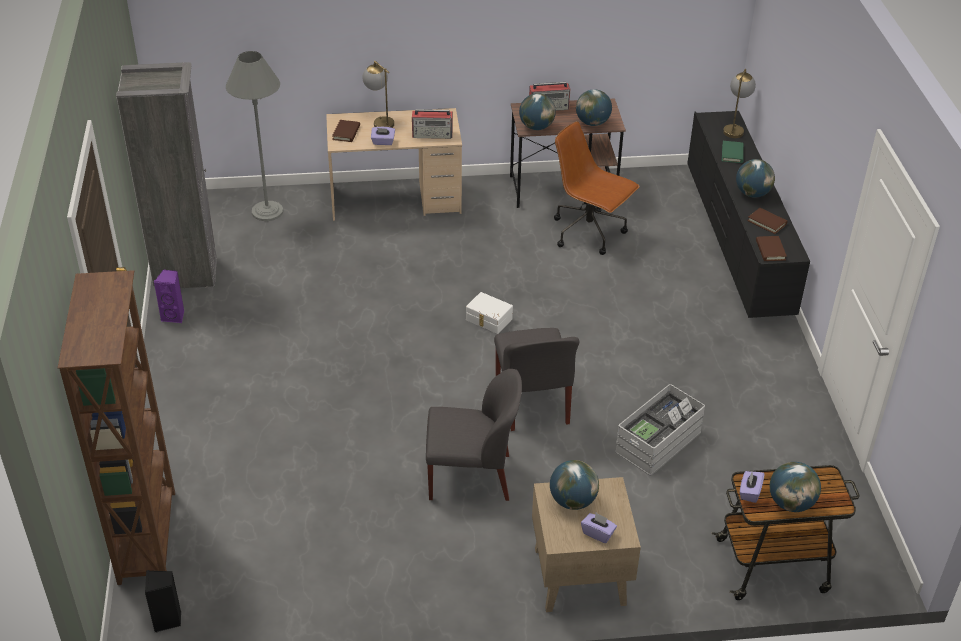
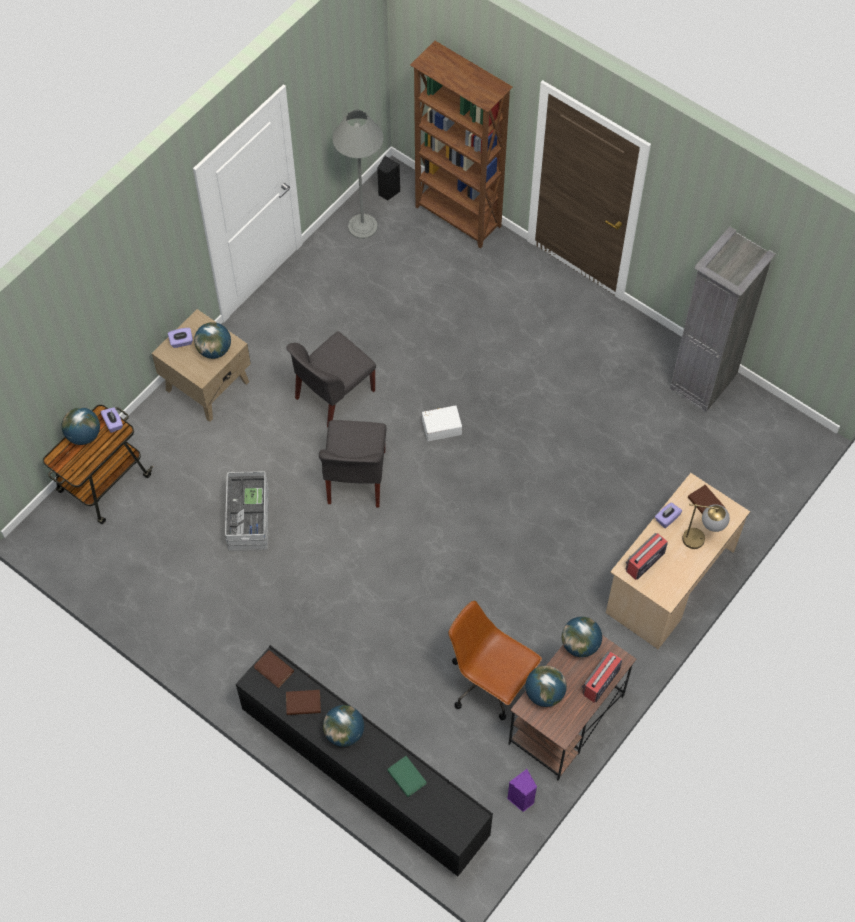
camera: 135 degrees right, 20 degrees up
purple speaker [154,270,184,323] -> purple speaker moved to [507,769,537,812]
grey floor lamp [226,51,284,221] -> grey floor lamp moved to [333,110,384,239]
white storage box [466,292,513,334] -> white storage box moved to [422,405,462,441]
grey chair [494,328,579,431] -> grey chair turned 120 degrees counterclockwise [319,420,387,508]
brown office chair [554,121,640,255] -> brown office chair turned 135 degrees counterclockwise [448,600,542,720]
table lamp [723,69,756,138] -> none

